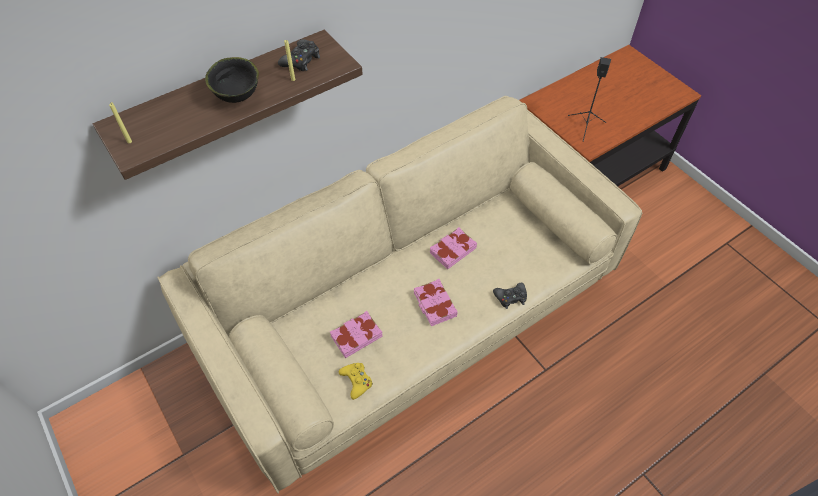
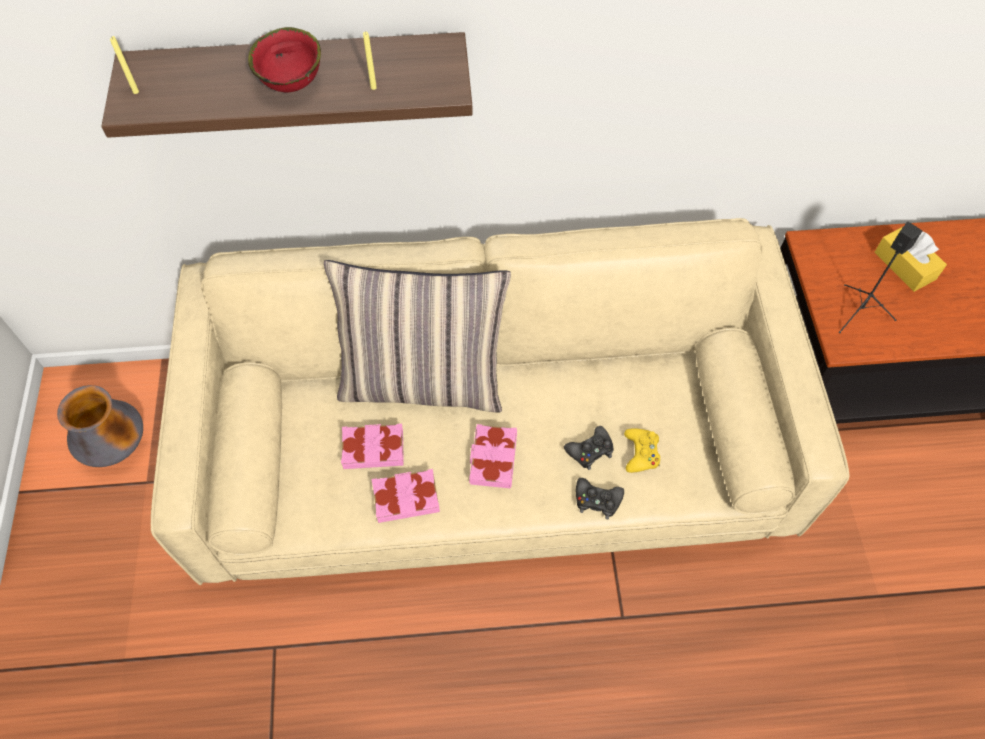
camera: 30 degrees right, 5 degrees up
black bowl [205,57,259,103] -> red bowl [248,27,321,92]
black game controller [278,39,320,71] -> black game controller moved to [564,426,614,470]
yellow game controller [339,363,373,400] -> yellow game controller moved to [624,428,660,473]
pink book [430,227,477,269] -> pink book moved to [371,469,440,523]
none -> vase [57,385,143,467]
none -> pillow [324,260,511,413]
none -> yellow tissue box [874,226,947,292]

